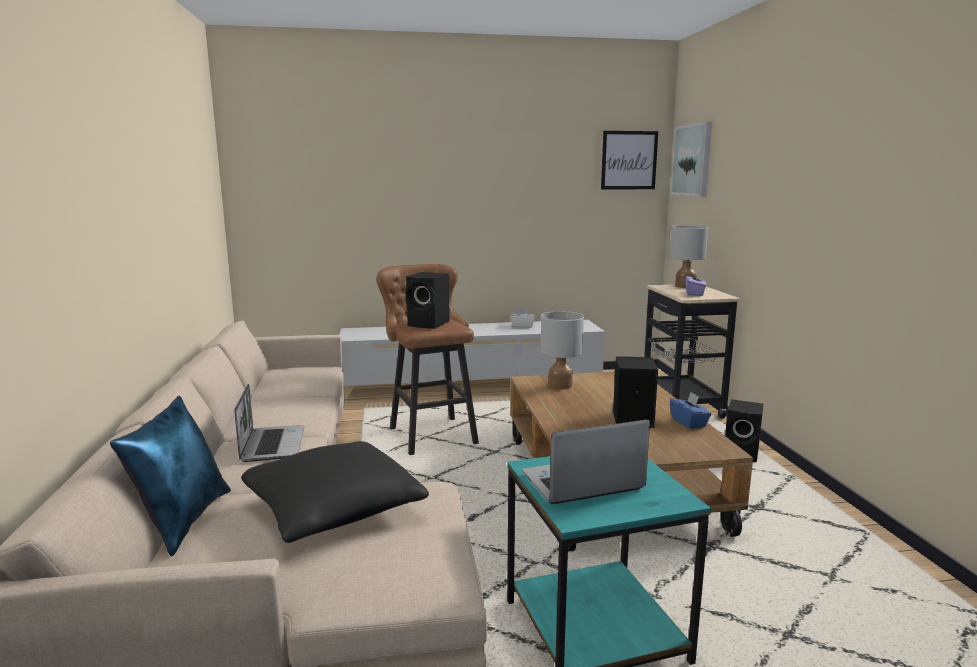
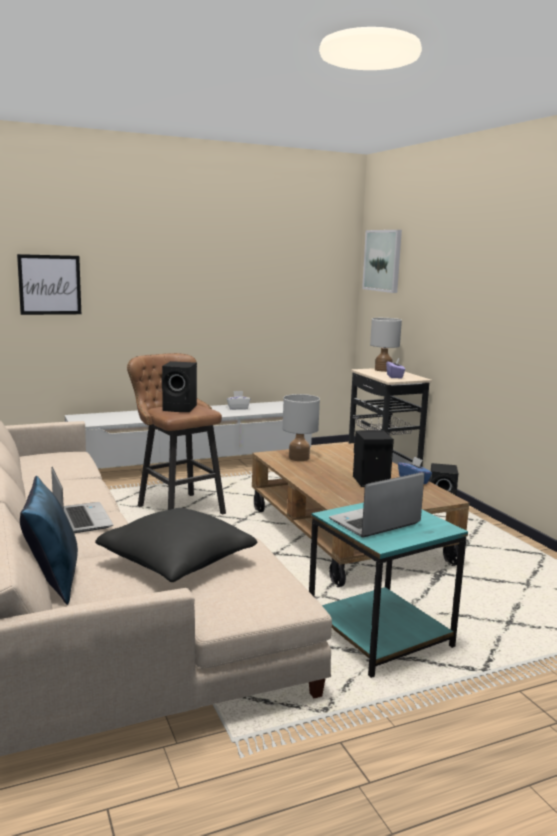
camera: 15 degrees left, 0 degrees up
picture [601,131,658,189] -> picture moved to [17,254,81,315]

